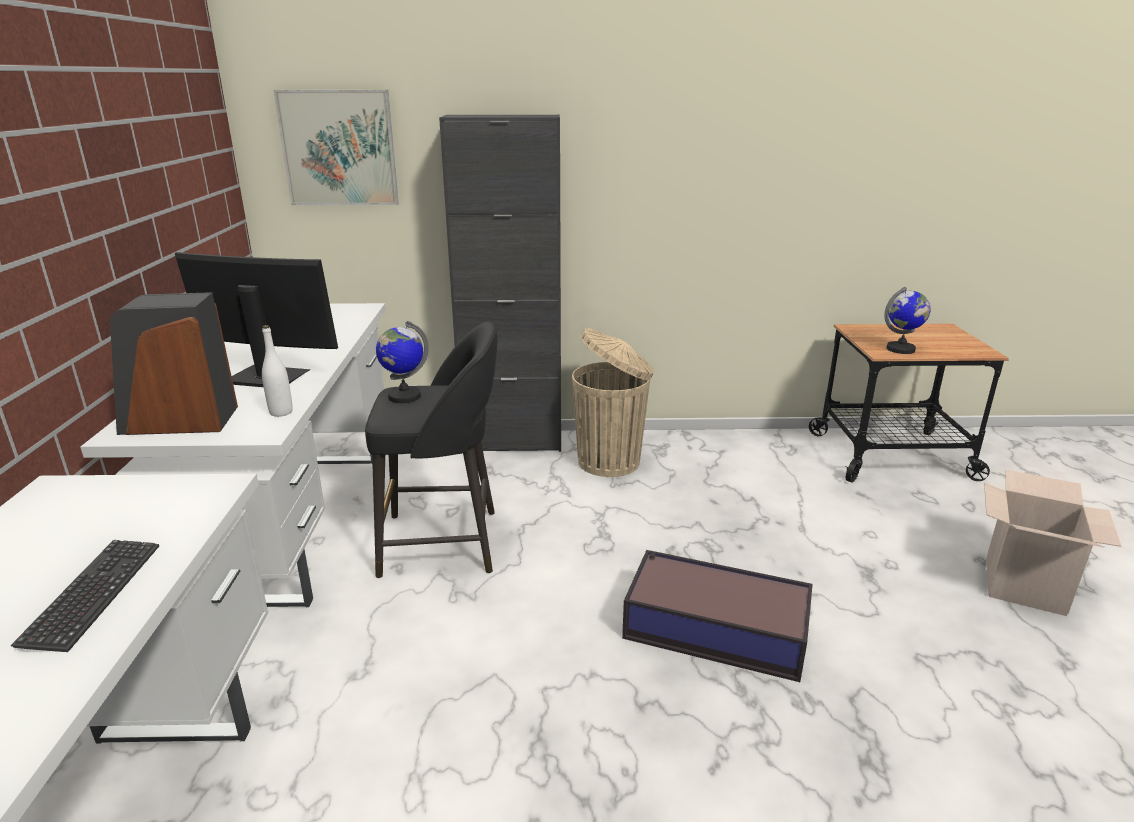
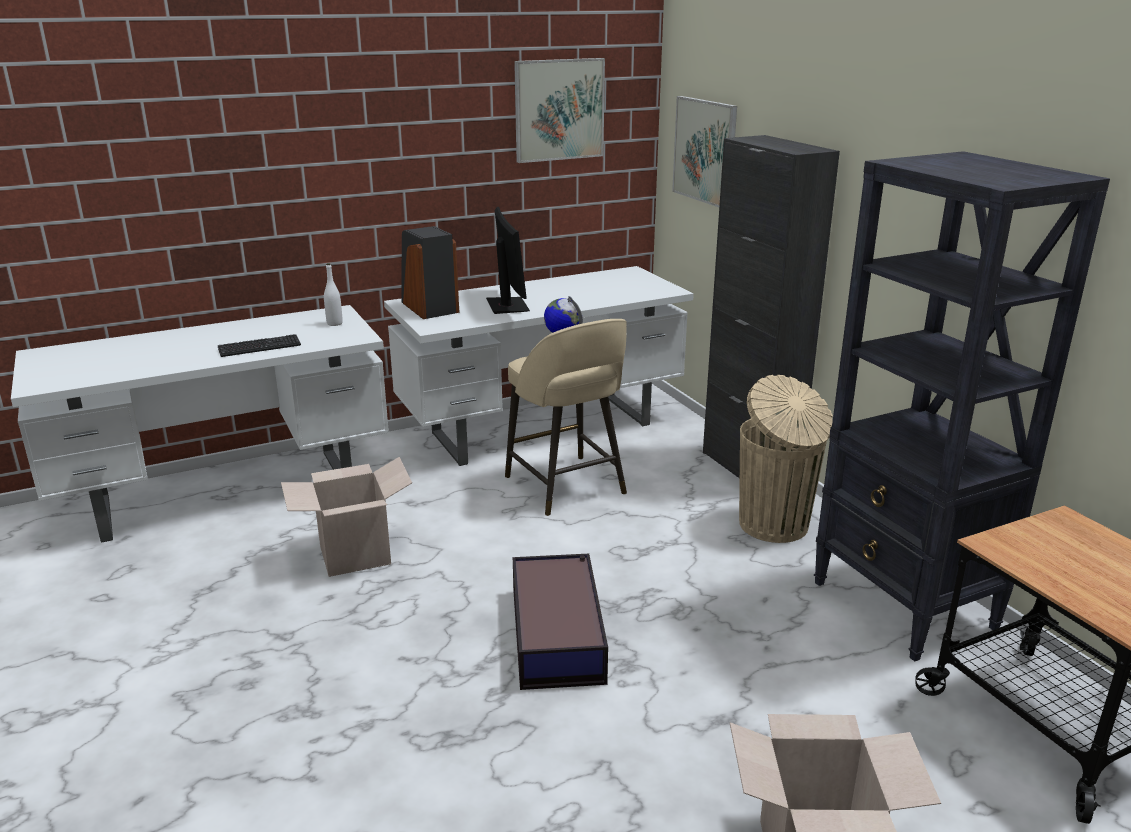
camera: 65 degrees right, 0 degrees up
white bottle [262,325,293,417] -> white bottle moved to [324,263,343,326]
black stool [365,322,497,578] -> beige stool [505,319,627,516]
globe [884,287,931,354] -> none
none -> cardboard box [281,457,412,577]
none -> picture [514,58,605,163]
none -> black bookcase [814,151,1110,662]

